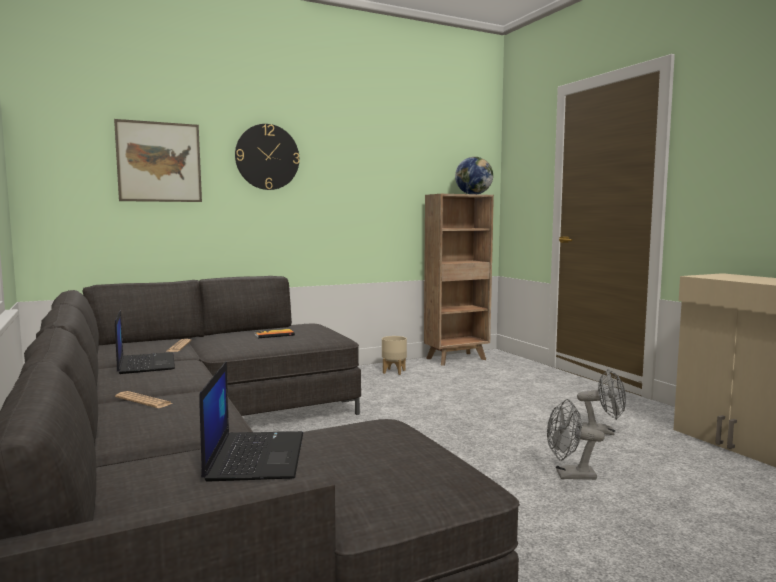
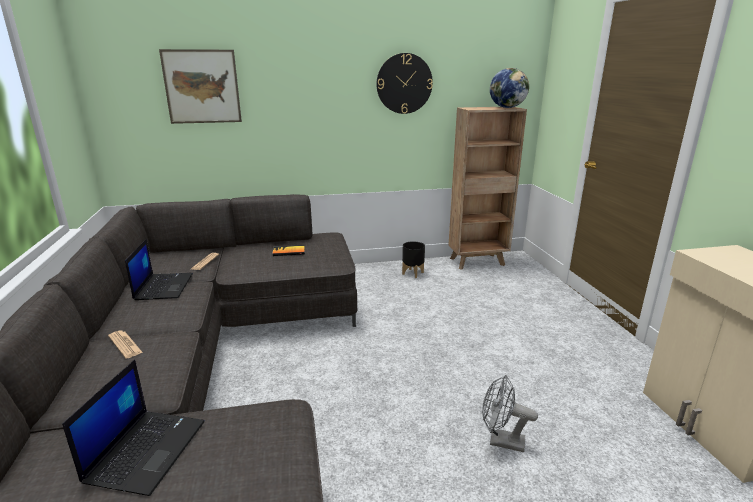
camera: 15 degrees right, 15 degrees up
wall clock [235,124,300,190] -> wall clock moved to [376,53,433,114]
beige planter [382,336,407,375] -> black planter [402,241,425,278]
grey fan [577,369,626,435] -> none

